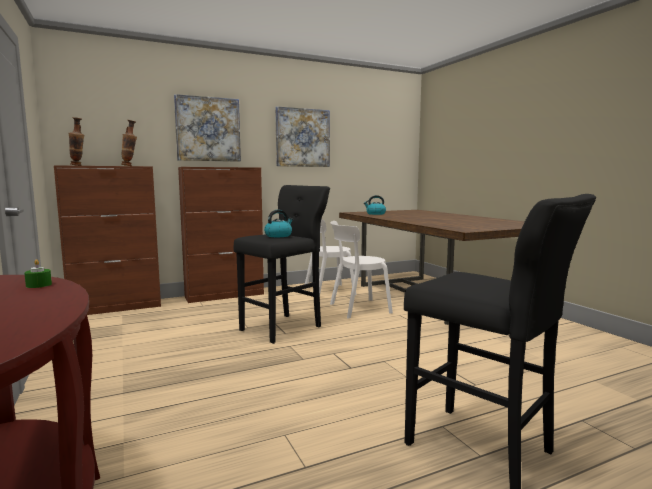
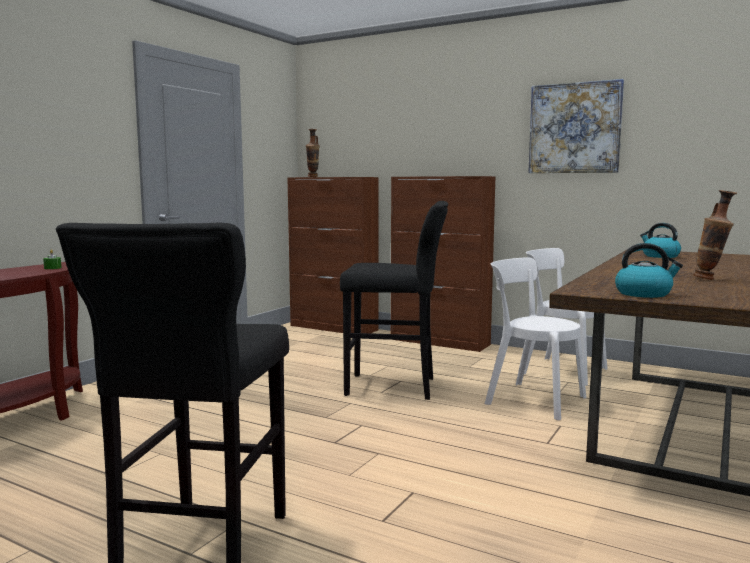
camera: 55 degrees right, 0 degrees up
vase [121,120,137,166] -> vase moved to [693,190,737,280]
picture [174,94,241,162] -> none
kettle [264,210,293,237] -> kettle moved to [615,243,683,298]

